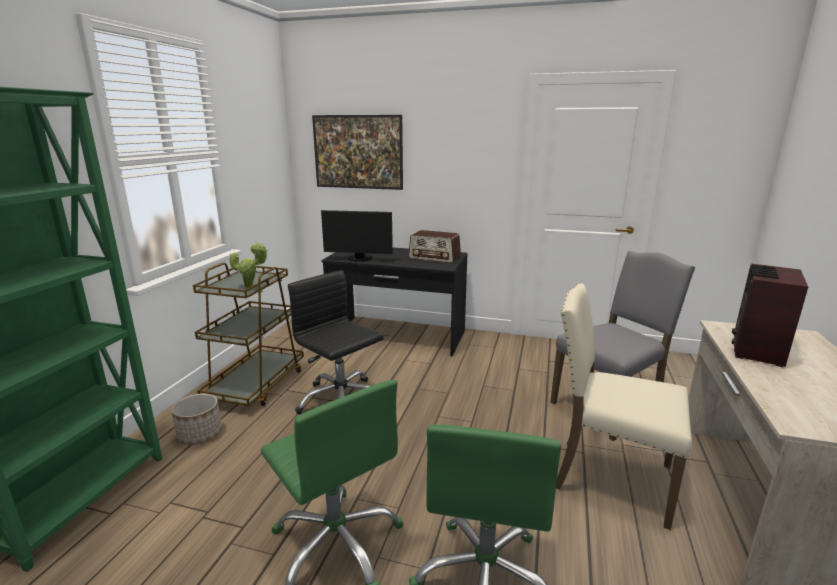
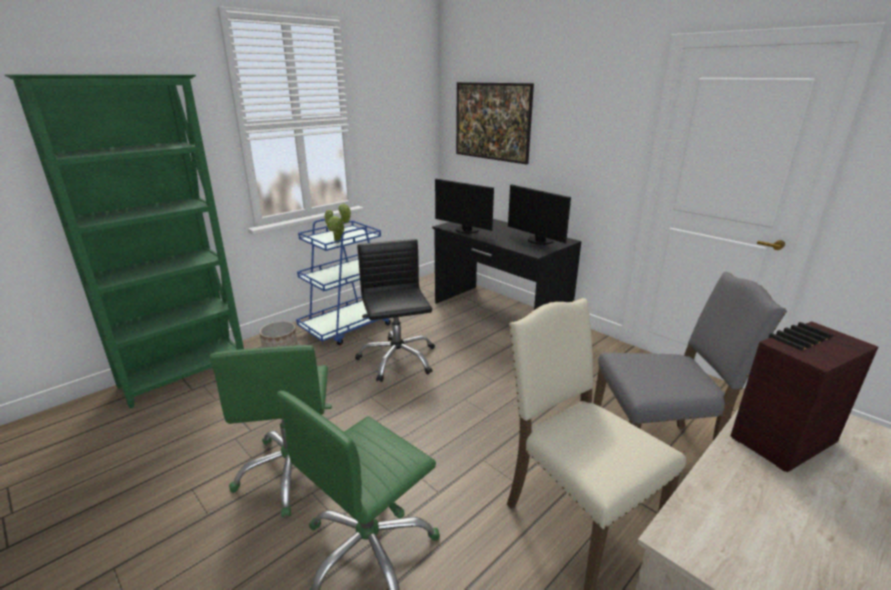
camera: 30 degrees right, 5 degrees up
brown cart [193,262,304,406] -> blue cart [296,219,391,345]
radio [409,230,461,263] -> monitor [508,184,571,245]

